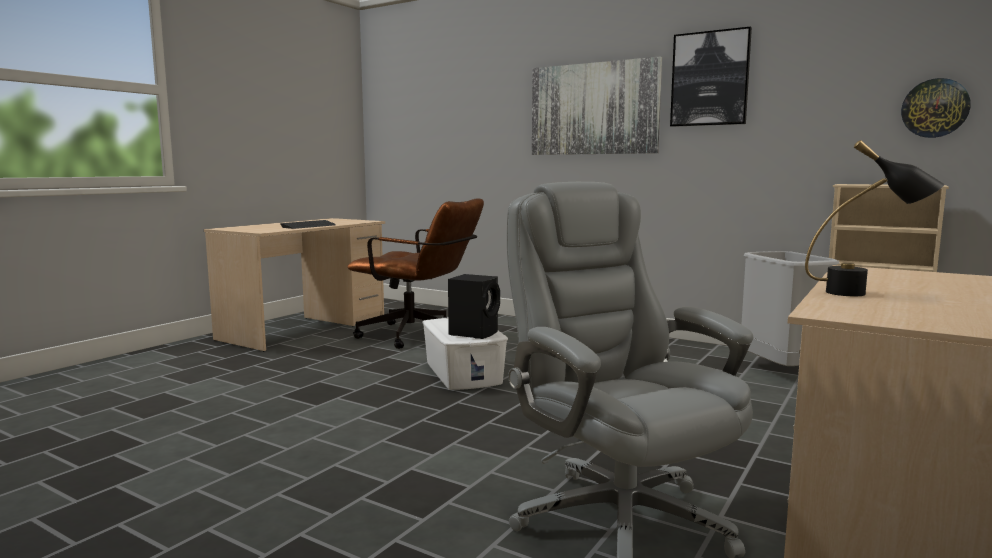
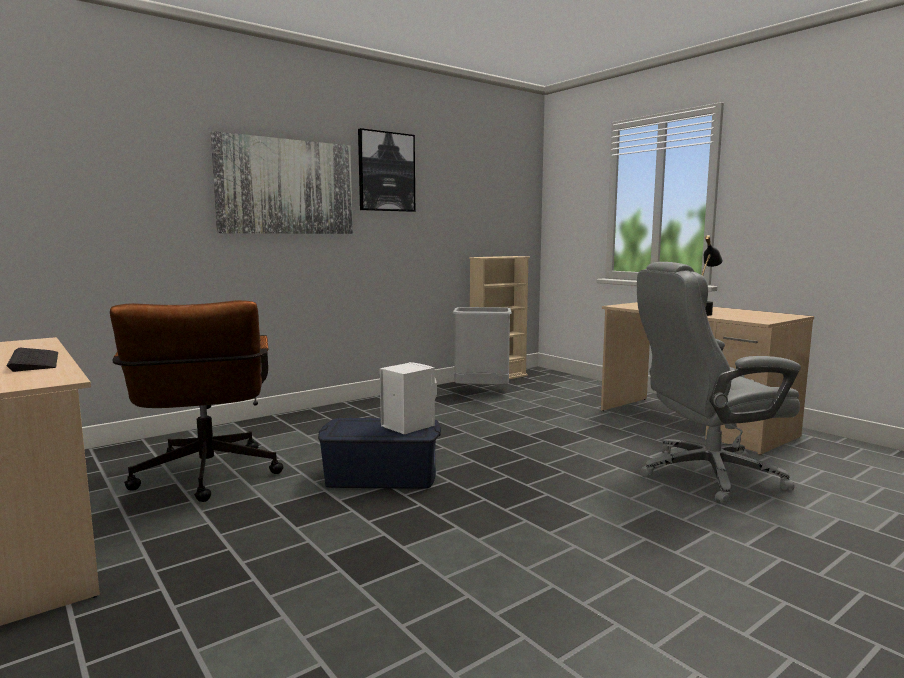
camera: 70 degrees left, 0 degrees up
brown office chair [347,198,484,349] -> brown office chair turned 120 degrees clockwise [110,300,283,502]
white storage box [422,318,508,390] -> blue storage box [318,418,441,489]
black speaker [448,274,500,339] -> white speaker [380,362,437,434]
wall clock [901,78,971,138] -> none

